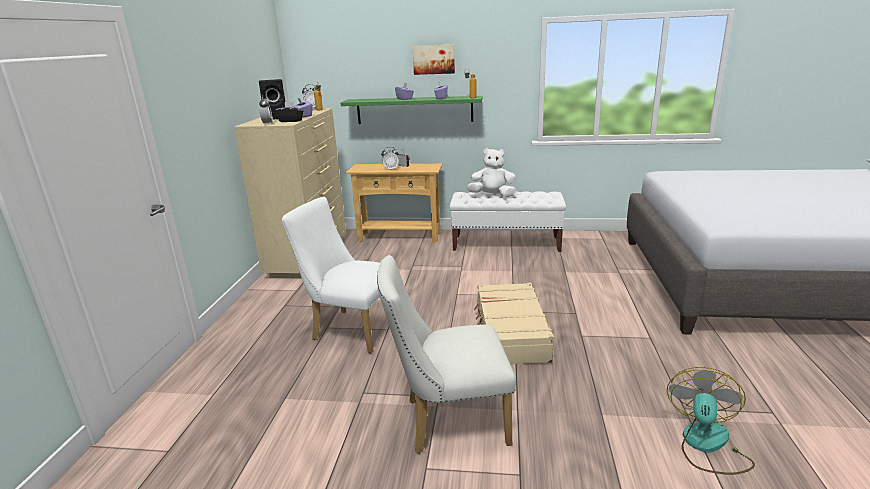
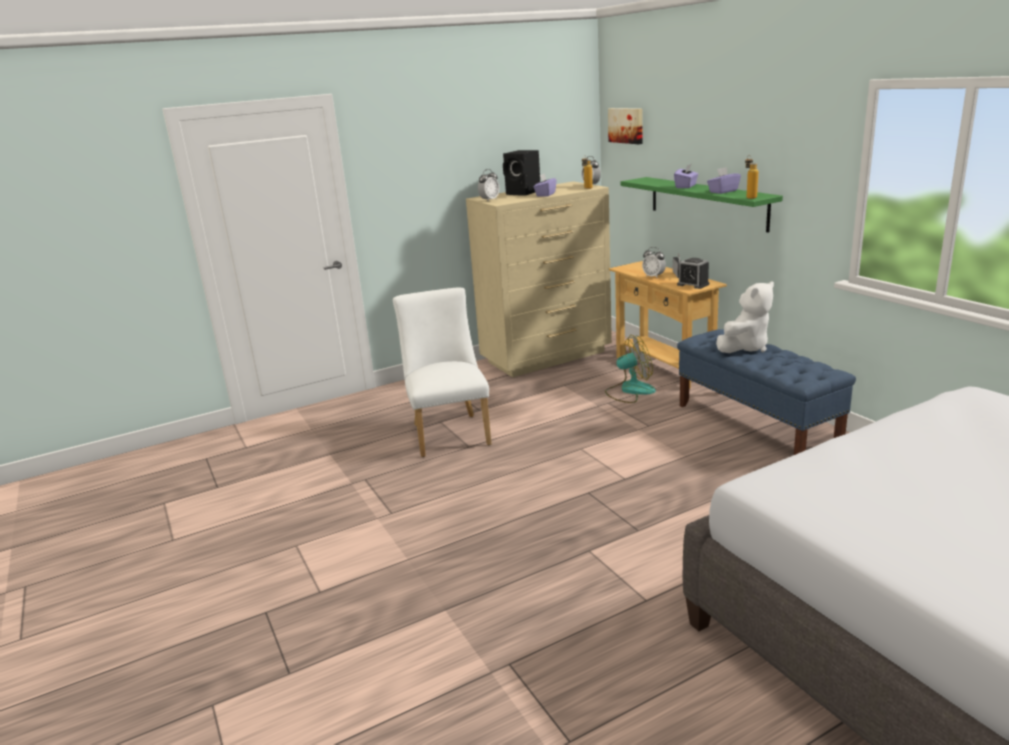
camera: 55 degrees right, 0 degrees up
black tissue box [275,102,303,122] -> none
white chair [377,255,516,454] -> none
picture [412,45,455,75] -> picture moved to [608,108,643,144]
white bench [450,191,566,252] -> blue bench [677,329,856,455]
white plush toy [467,148,516,197] -> white plush toy turned 75 degrees clockwise [716,281,774,353]
beige suitcase [474,283,554,364] -> none
fan [667,367,755,475] -> fan moved to [605,335,656,403]
none -> alarm clock [677,258,709,289]

